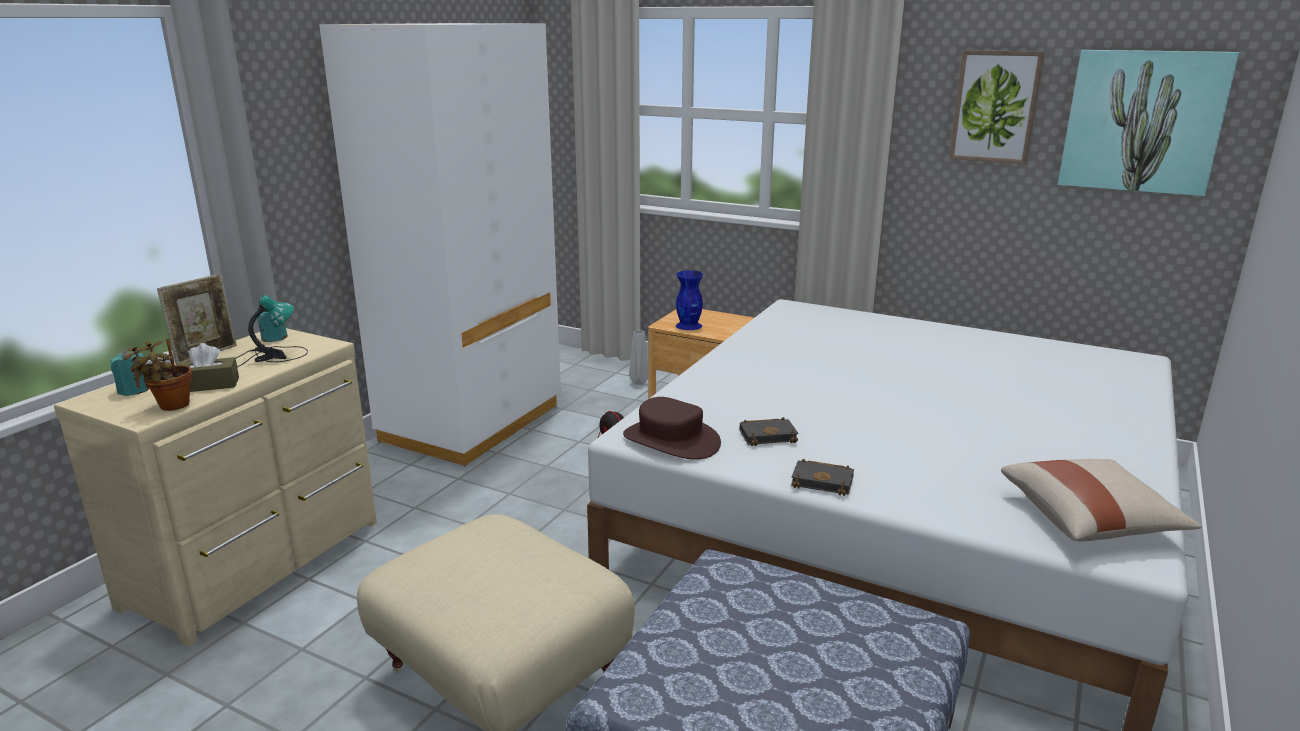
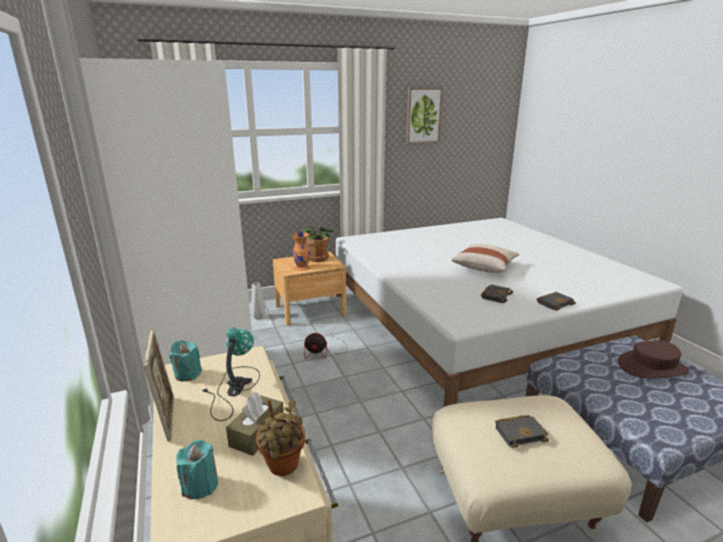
camera: 50 degrees left, 0 degrees up
brown hat [623,397,721,460] -> brown hat moved to [618,340,690,379]
blue vase [676,270,703,330] -> orange vase [292,232,311,271]
beige pillow [1001,459,1202,541] -> beige pillow moved to [452,244,519,273]
picture [1058,50,1239,196] -> none
none -> potted plant [302,225,333,262]
none -> black book [495,415,549,448]

